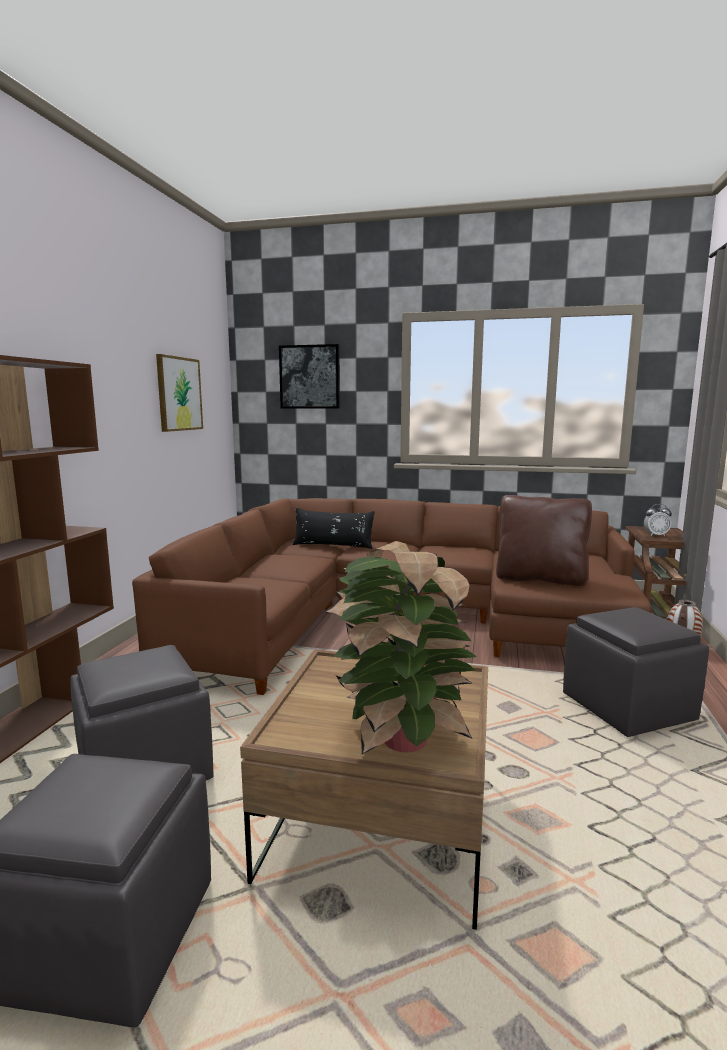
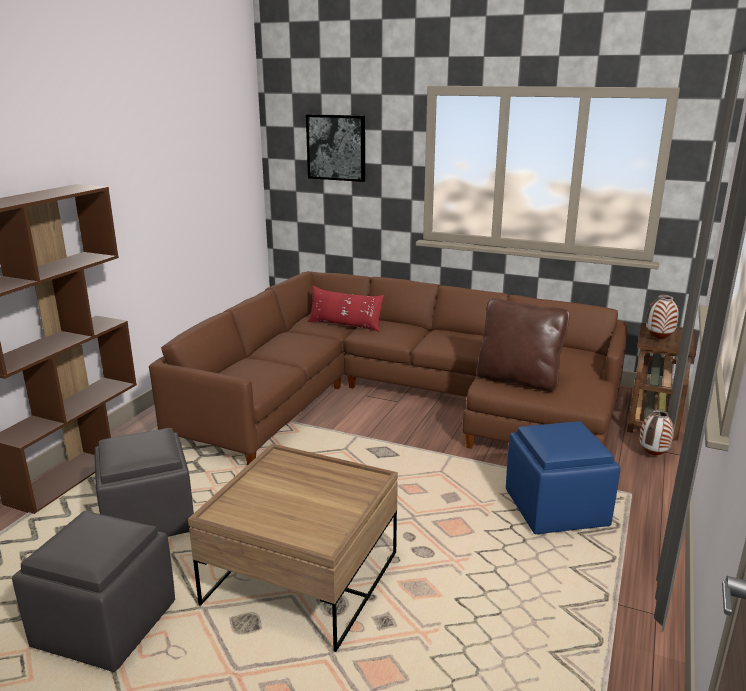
camera: 10 degrees right, 10 degrees up
picture [156,354,203,432] -> none
black pillow [292,507,375,549] -> red pillow [308,286,384,332]
potted plant [324,541,477,754] -> none
grey ottoman [563,607,709,737] -> blue ottoman [506,421,620,534]
alarm clock [644,504,672,536] -> vase [646,295,680,339]

